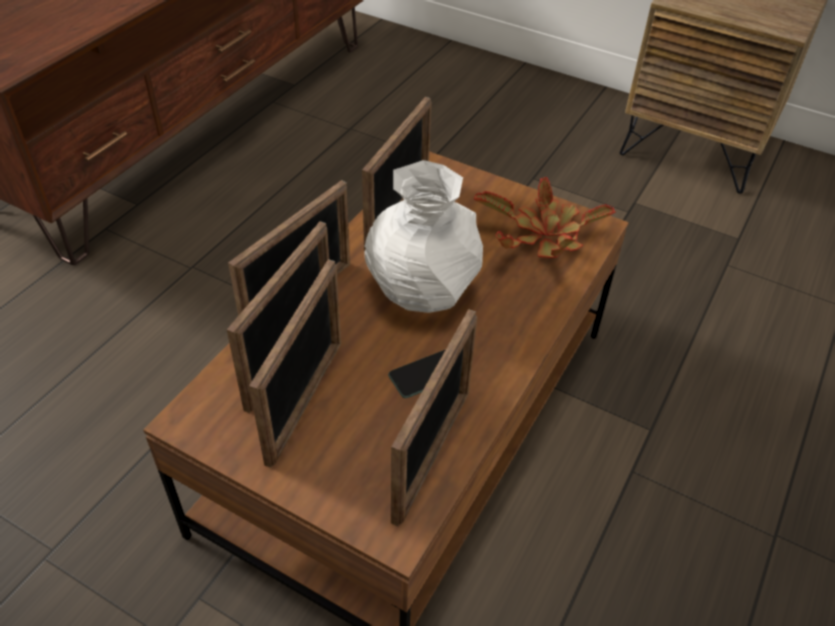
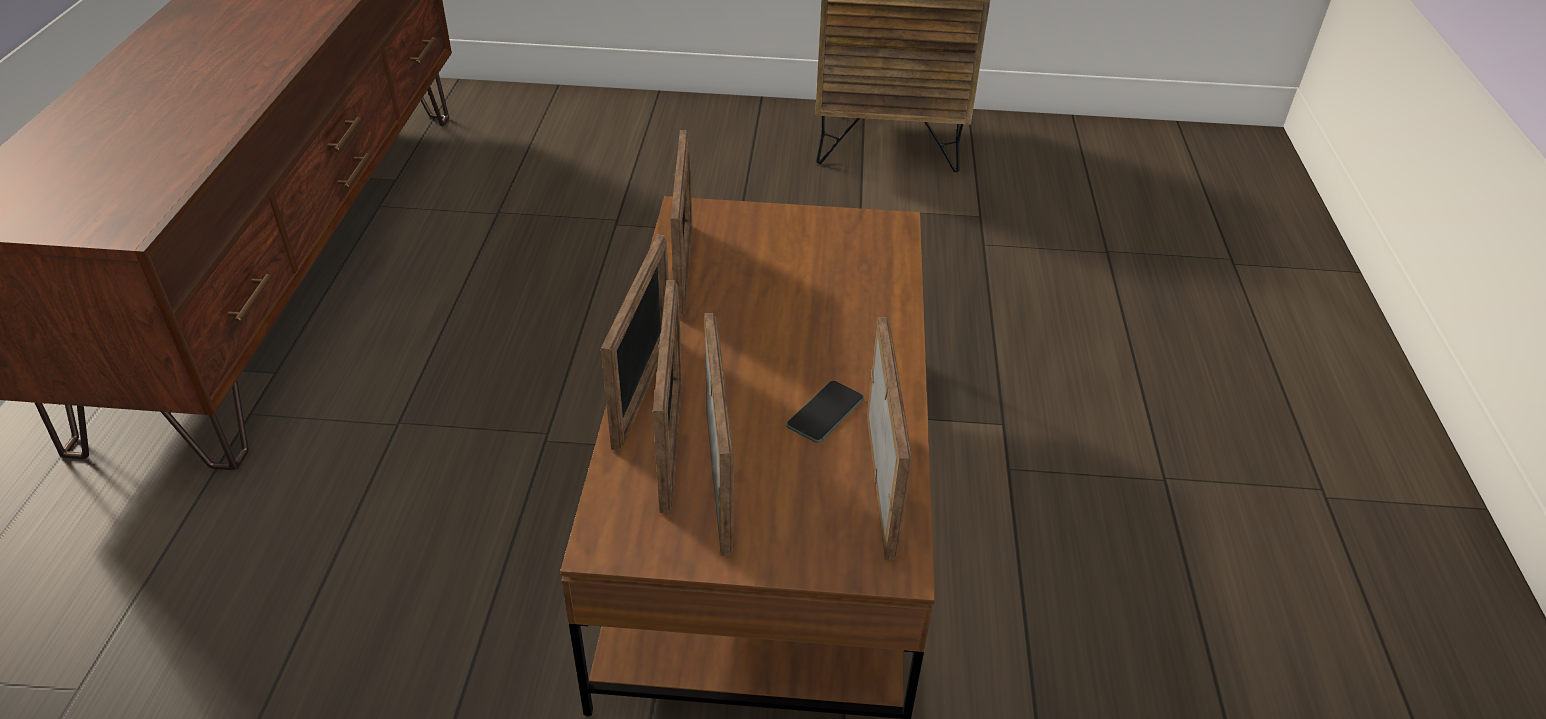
camera: 25 degrees left, 5 degrees down
white vase [364,160,483,313] -> none
potted plant [474,177,616,258] -> none

